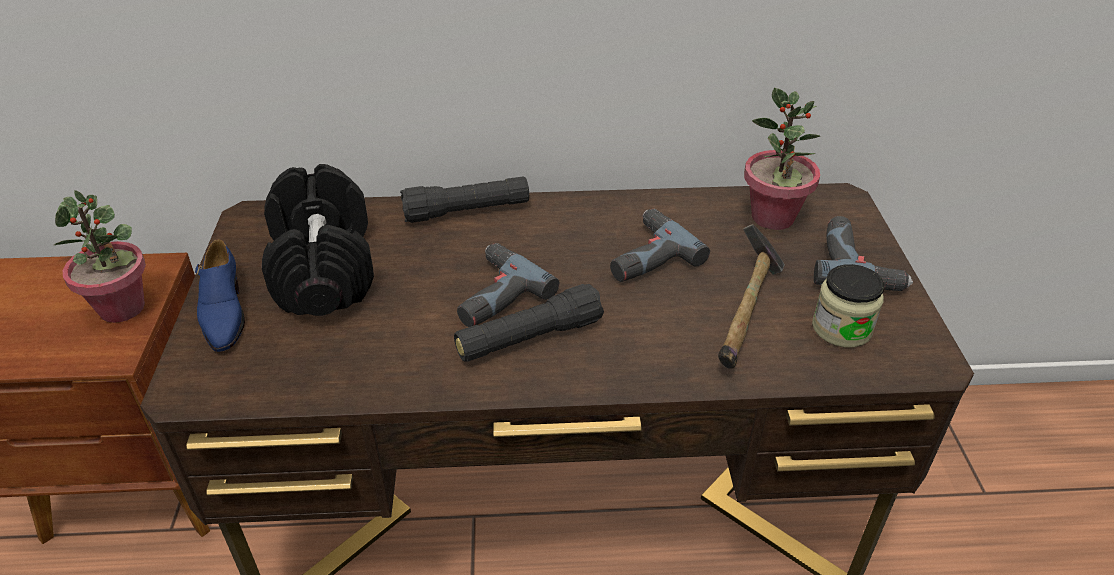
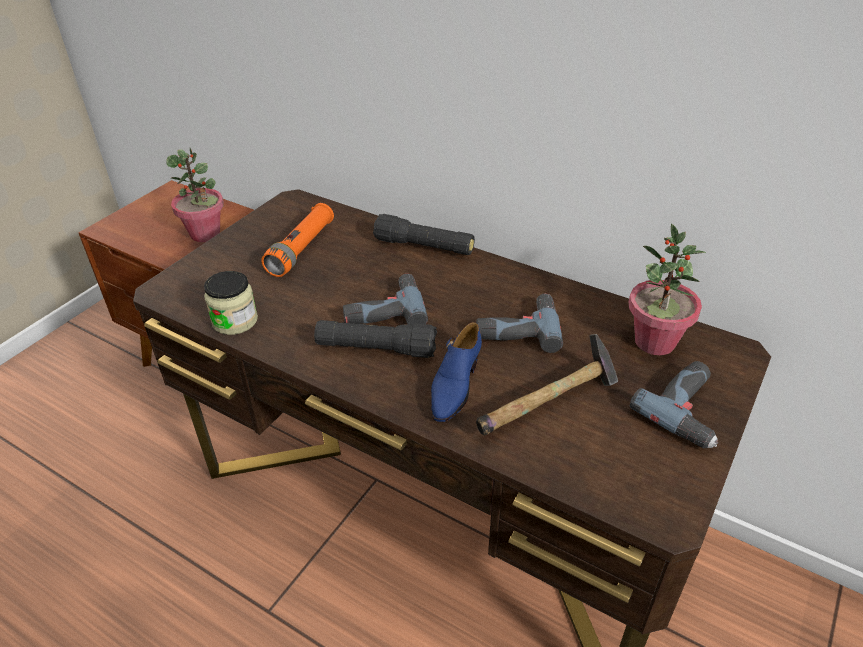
camera: 35 degrees right, 0 degrees up
blue shoe [195,239,245,352] -> blue shoe moved to [431,322,482,422]
black dumbbell [262,164,374,316] -> orange flashlight [261,203,334,277]
jar [812,264,884,348] -> jar moved to [204,271,258,335]

